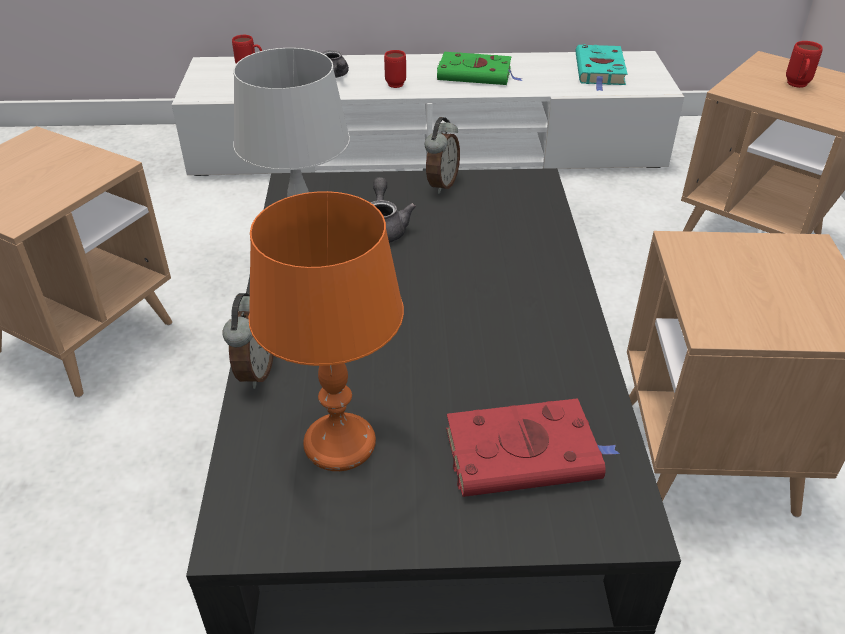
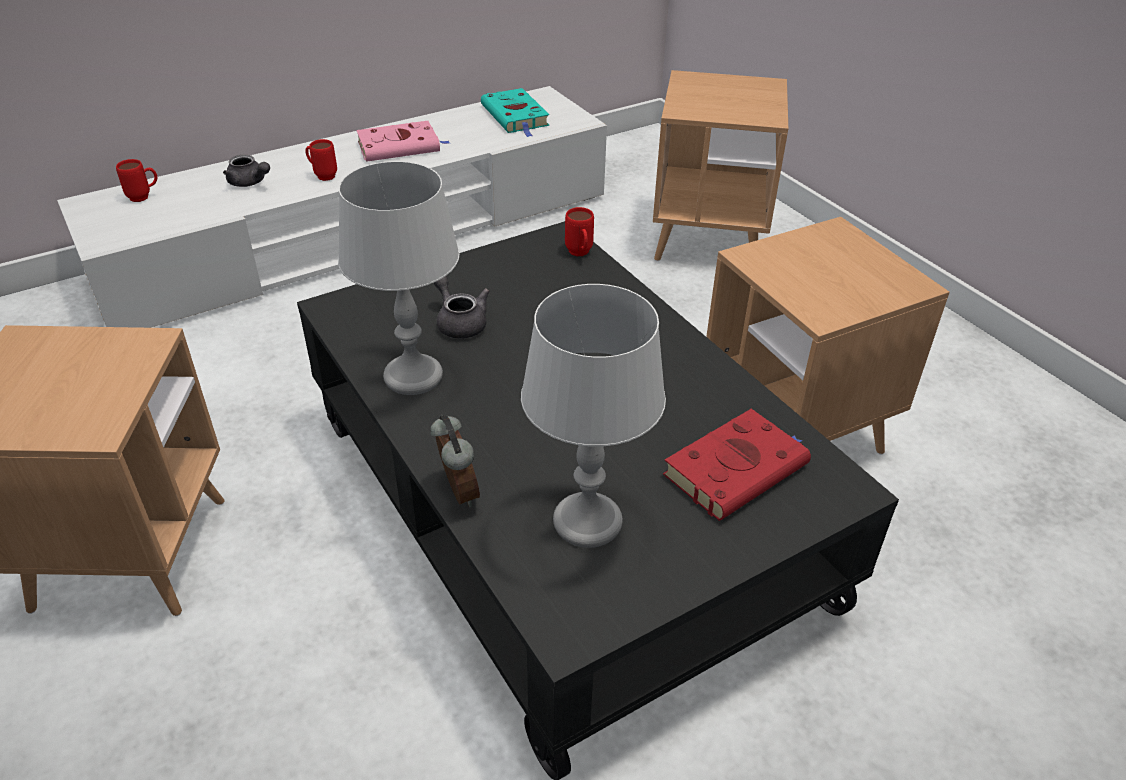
camera: 30 degrees left, 0 degrees up
orange table lamp [249,191,404,471] -> grey table lamp [521,284,666,548]
alarm clock [425,117,460,194] -> none
green book [437,52,523,85] -> pink book [356,121,449,162]
red mug [786,41,823,88] -> red mug moved to [565,207,594,256]

